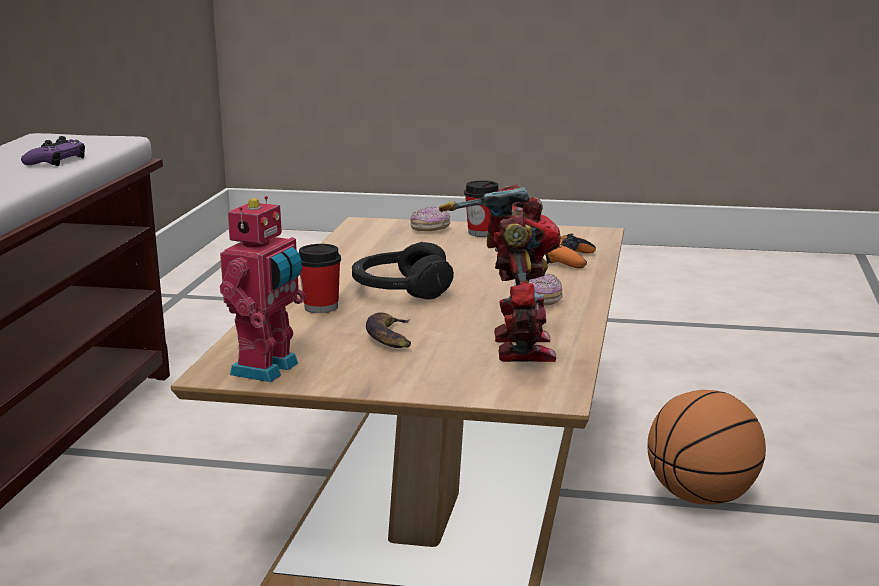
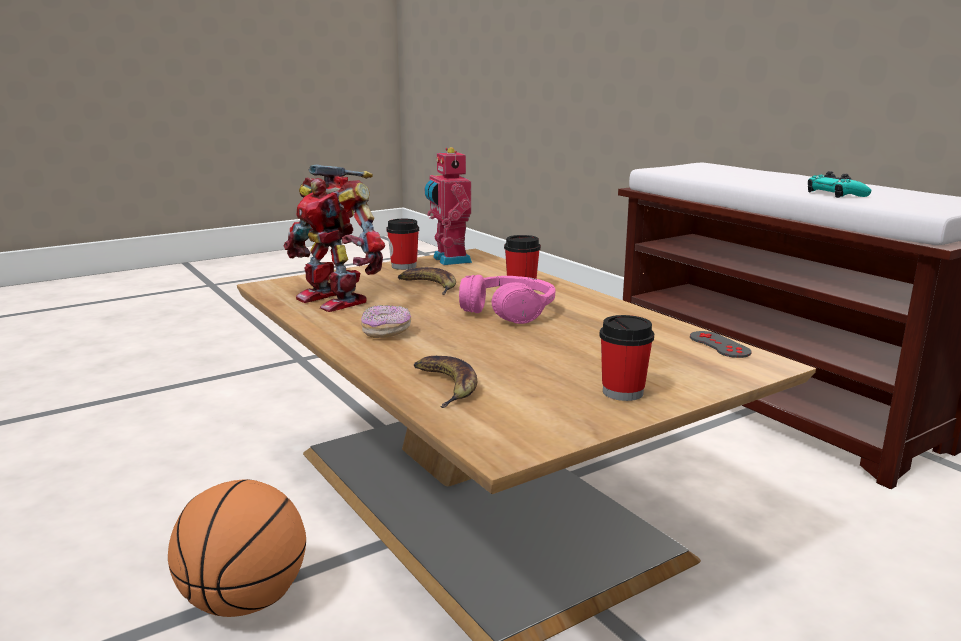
camera: 135 degrees right, 0 degrees up
purple game controller [21,136,85,166] -> turquoise game controller [808,171,871,198]
black headphones [352,242,454,300] -> pink headphones [459,275,556,324]
donut [410,206,450,231] -> none
orange game controller [545,234,596,269] -> banana [414,356,477,408]
none -> cup [386,219,419,270]
none -> grey game controller [690,331,752,358]

